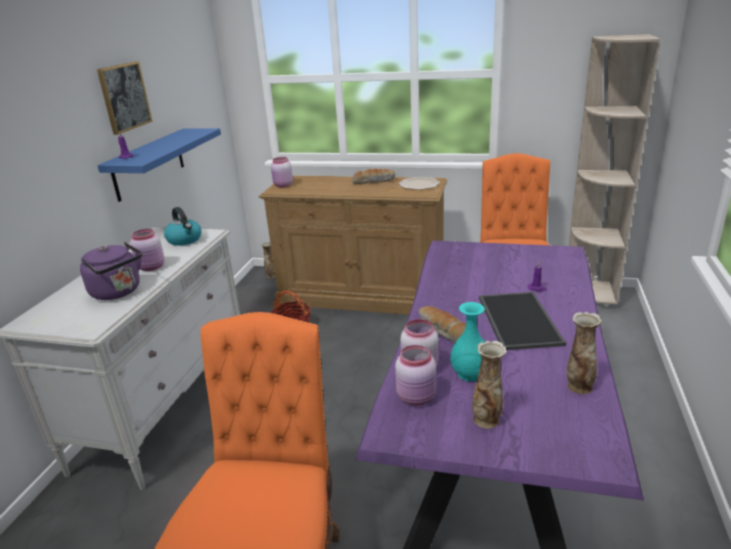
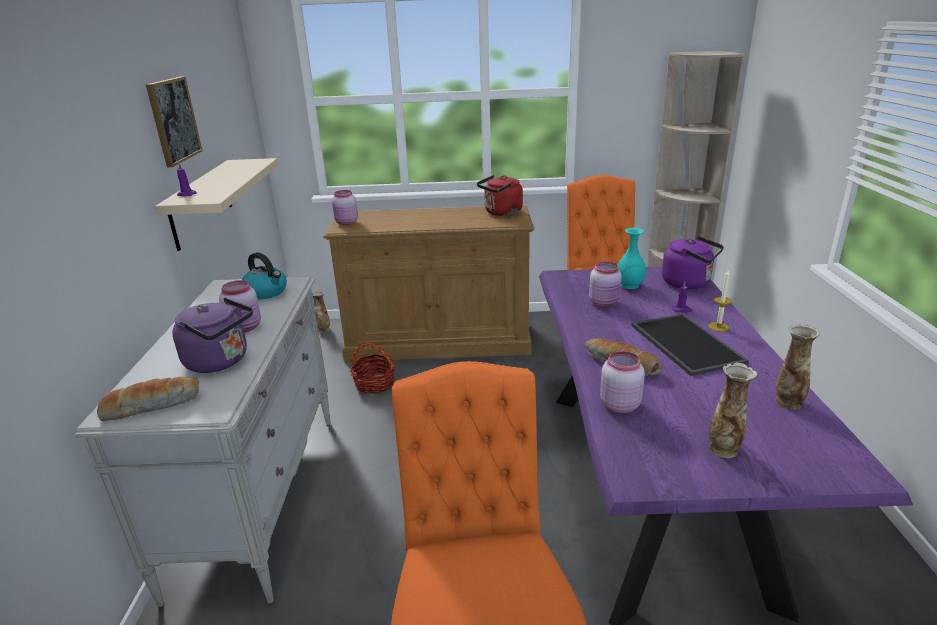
camera: 15 degrees left, 0 degrees up
blue shelf [97,128,221,202] -> beige shelf [155,158,278,251]
bread [352,169,395,185] -> bread moved to [97,377,199,421]
pink jar [395,345,436,406] -> pink jar moved to [589,262,622,307]
plate [398,177,440,190] -> red kettle [477,175,523,216]
turquoise vase [450,302,485,381] -> turquoise vase moved to [617,228,646,289]
none -> purple kettle [662,236,724,289]
none -> candle [709,270,732,332]

